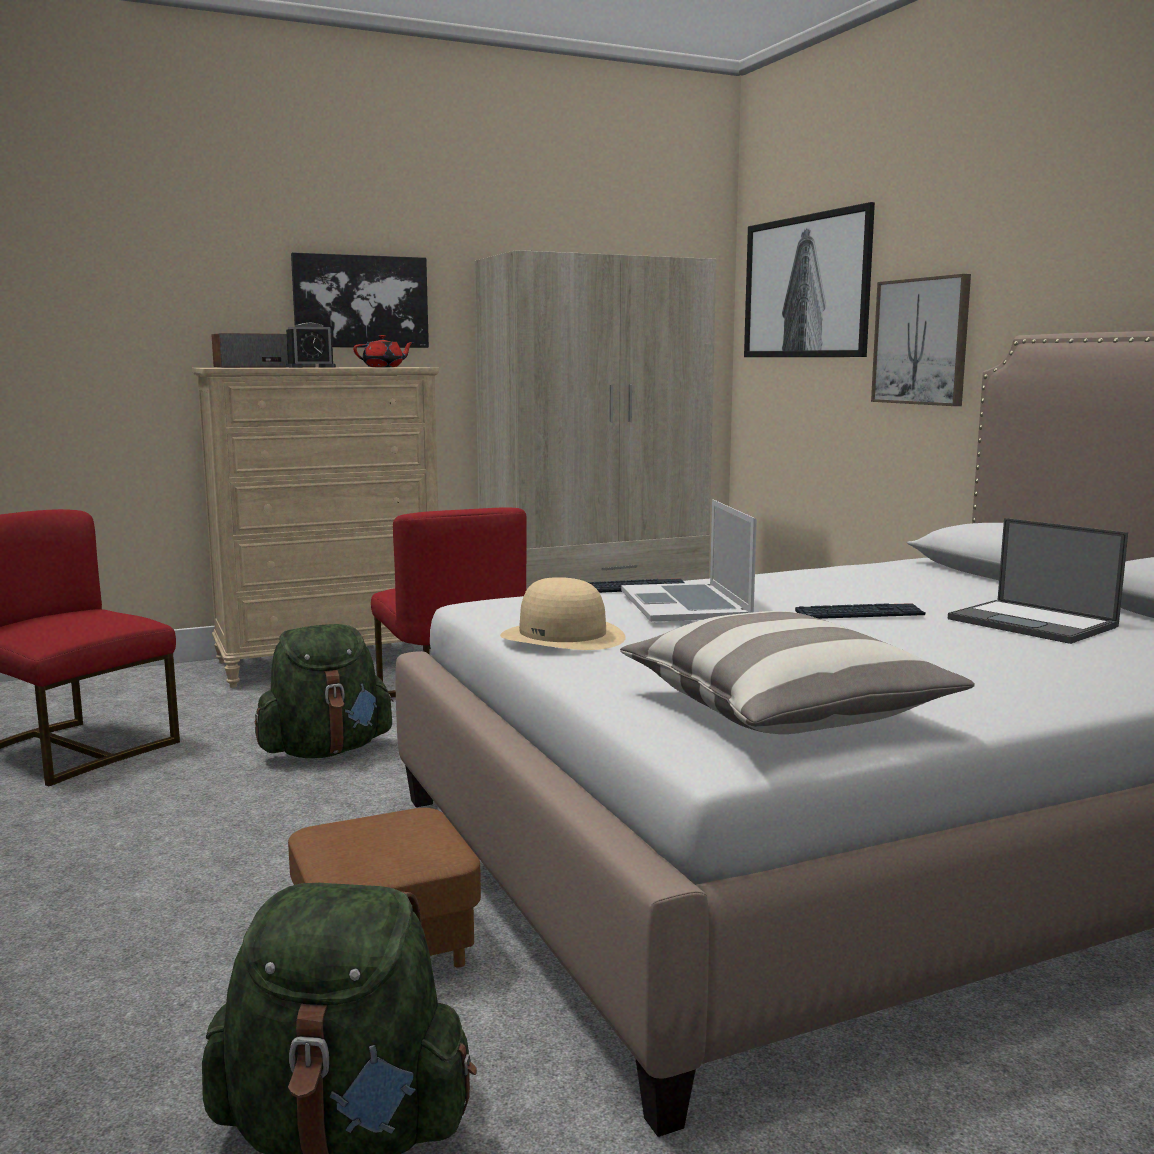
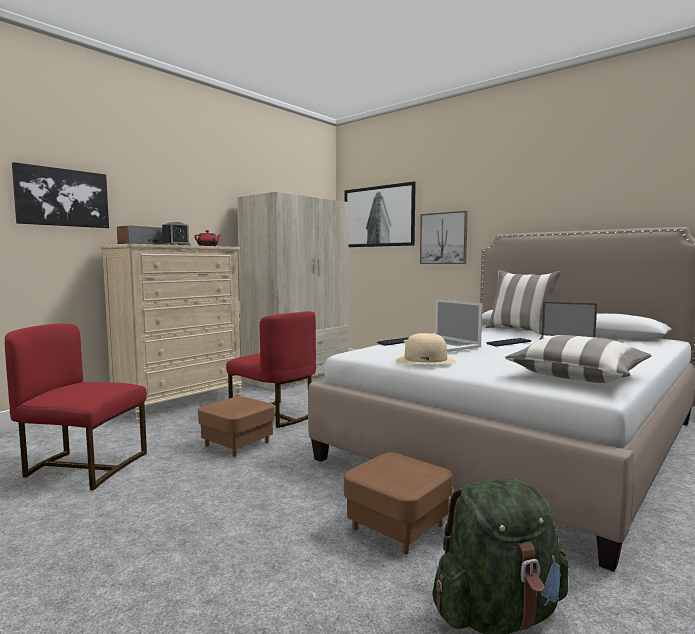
camera: 25 degrees left, 5 degrees down
green backpack [255,624,394,758] -> brown ottoman [198,396,275,457]
picture [291,252,429,348] -> picture moved to [12,162,109,228]
none -> pillow [485,270,561,335]

